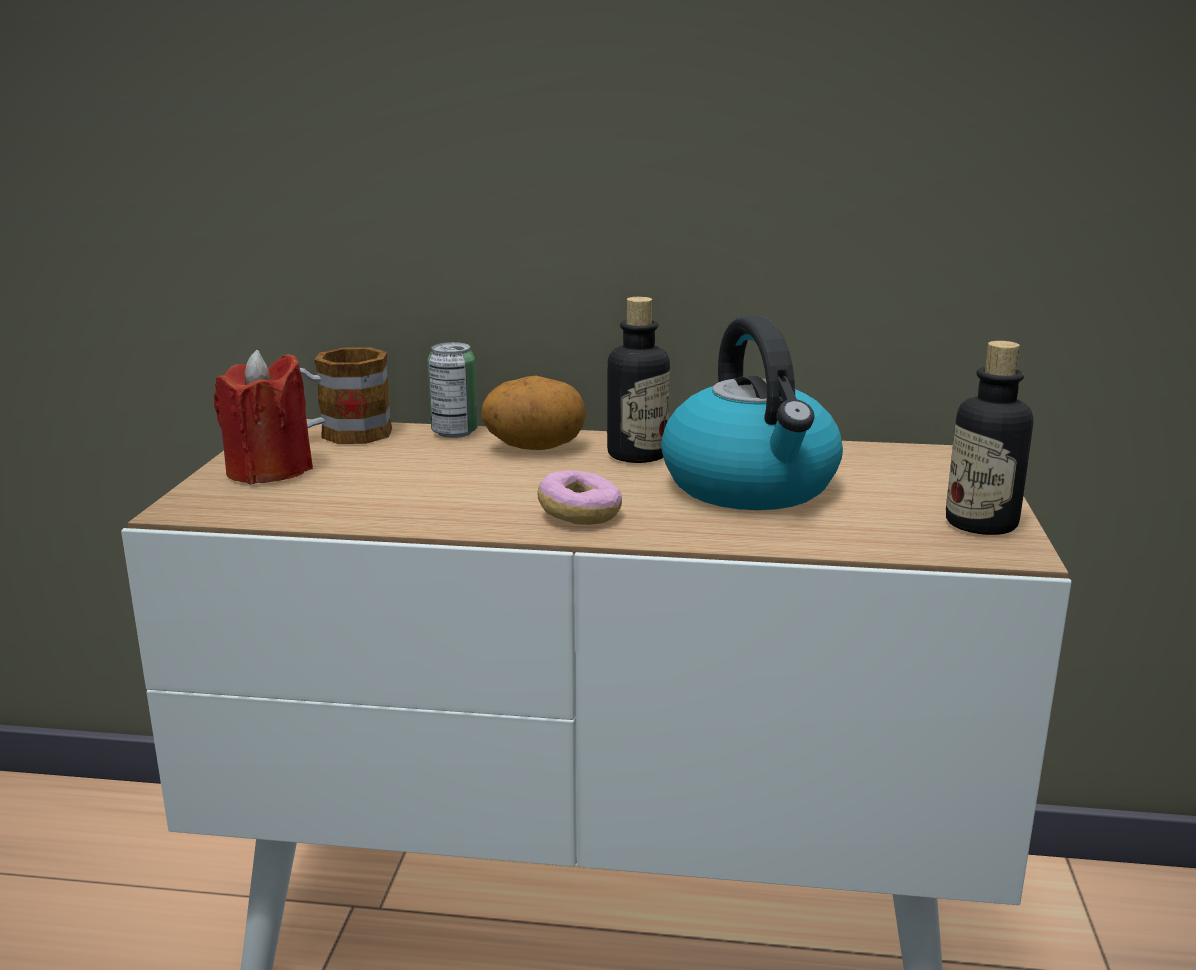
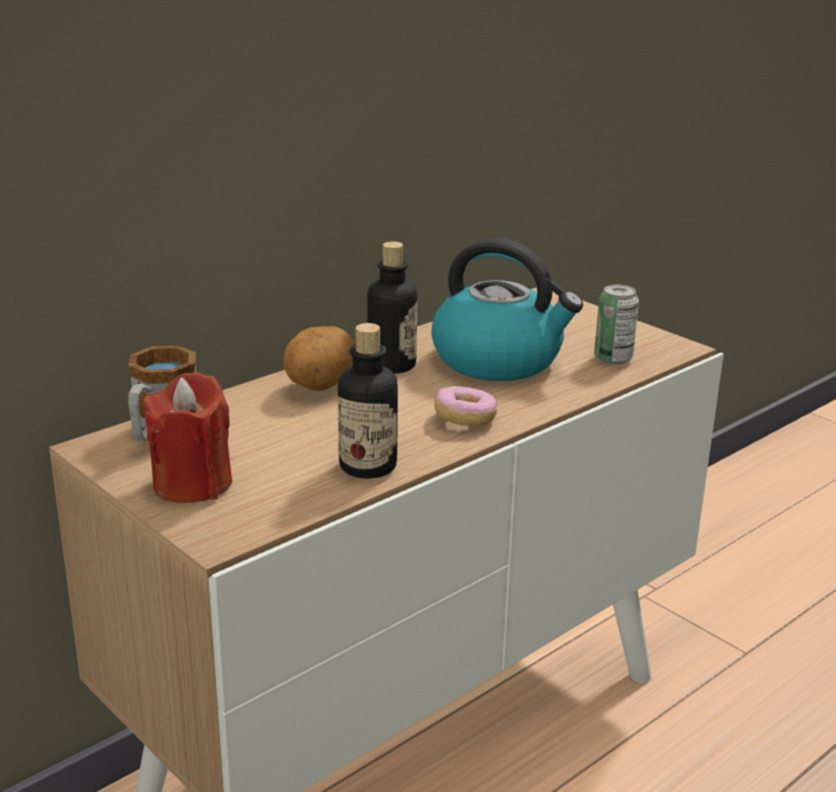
camera: 50 degrees left, 5 degrees up
can [428,342,478,438] -> can moved to [594,285,639,364]
bottle [946,341,1033,535] -> bottle moved to [338,323,398,478]

